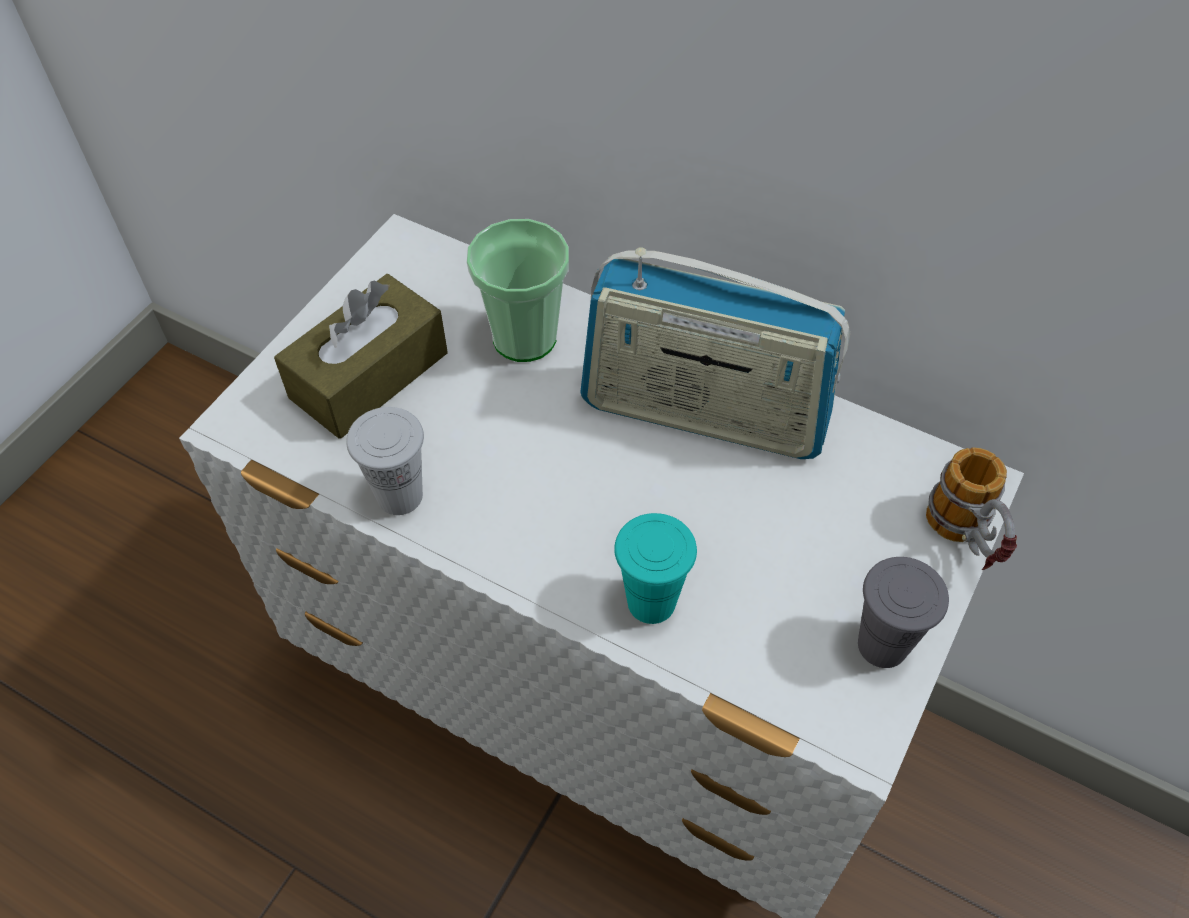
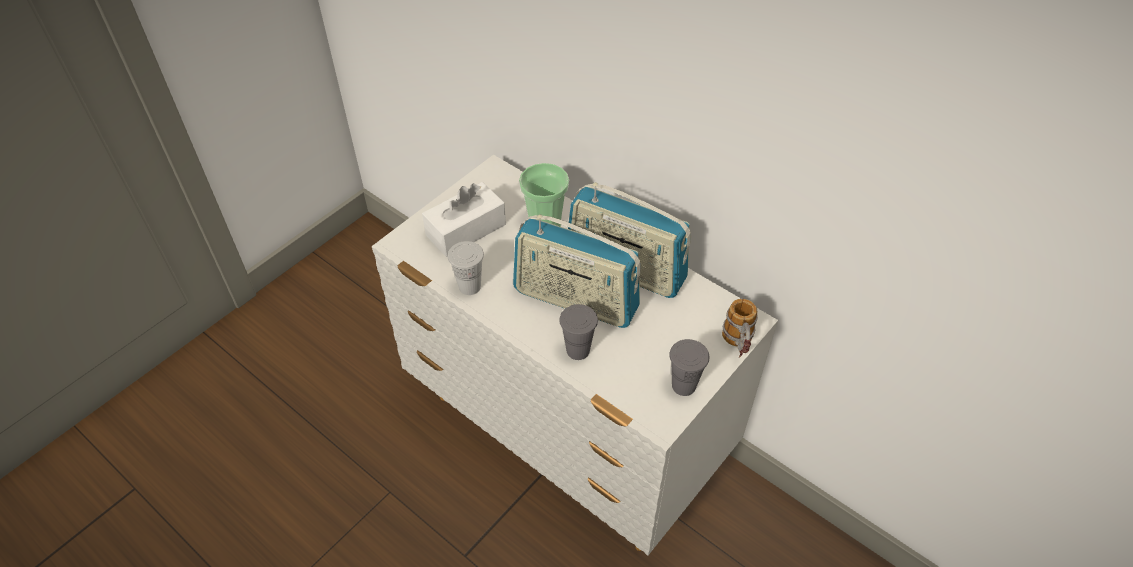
camera: 10 degrees right, 5 degrees down
brown tissue box [274,274,448,439] -> white tissue box [422,182,506,257]
turquoise cup [614,513,697,624] -> grey cup [559,304,598,360]
none -> radio [513,214,641,328]

